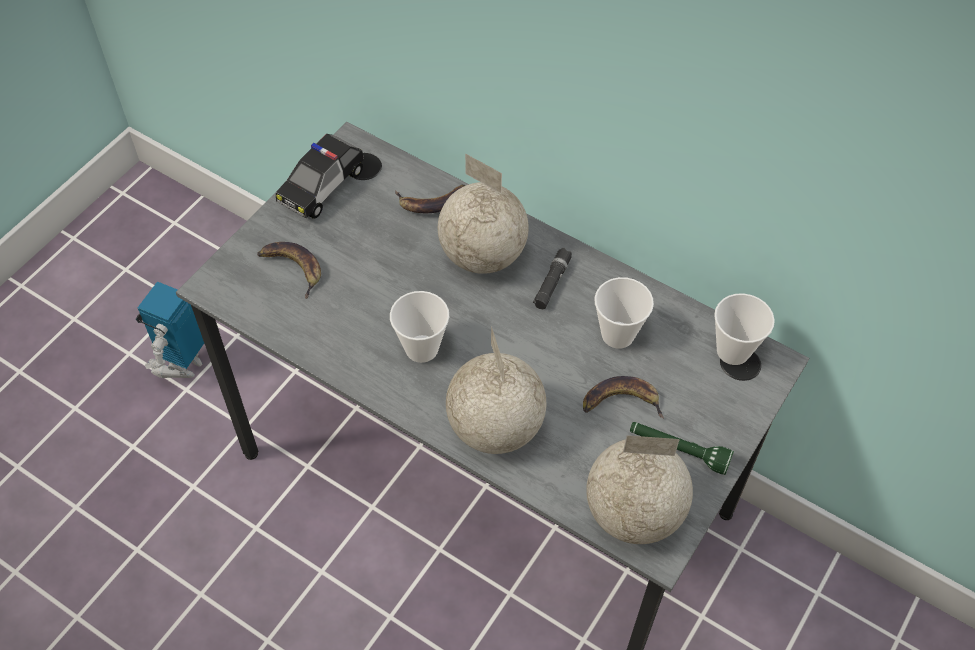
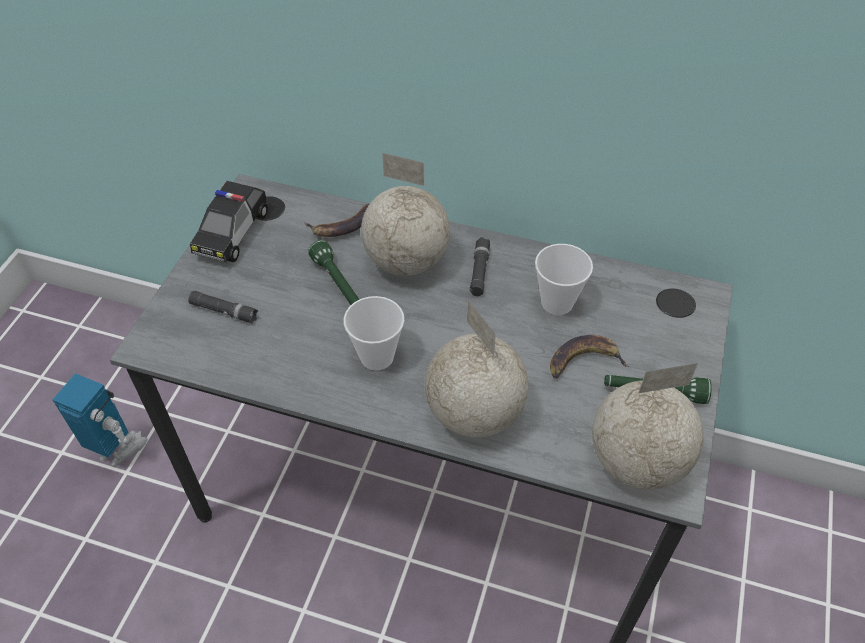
camera: 15 degrees left, 5 degrees down
toy robot [136,281,204,378] -> toy robot turned 105 degrees clockwise [52,373,148,467]
banana [257,242,321,299] -> black flashlight [188,291,258,324]
cup [714,293,775,365] -> none
none -> green flashlight [308,240,359,305]

